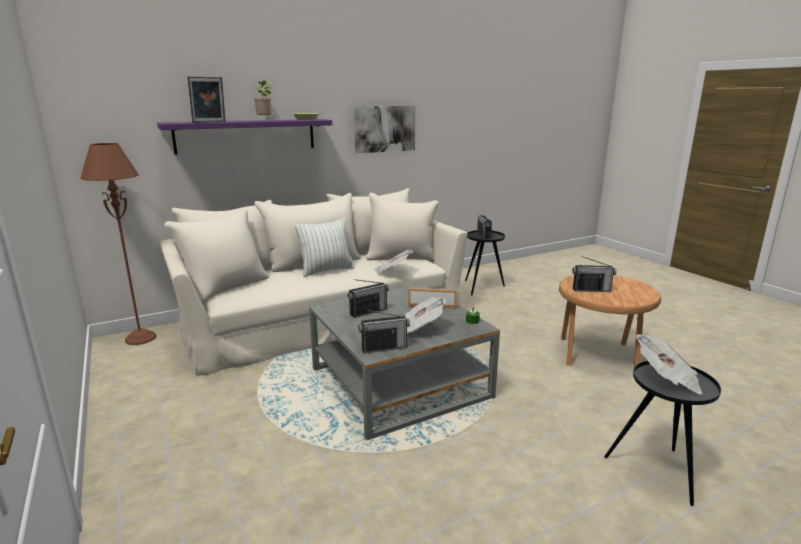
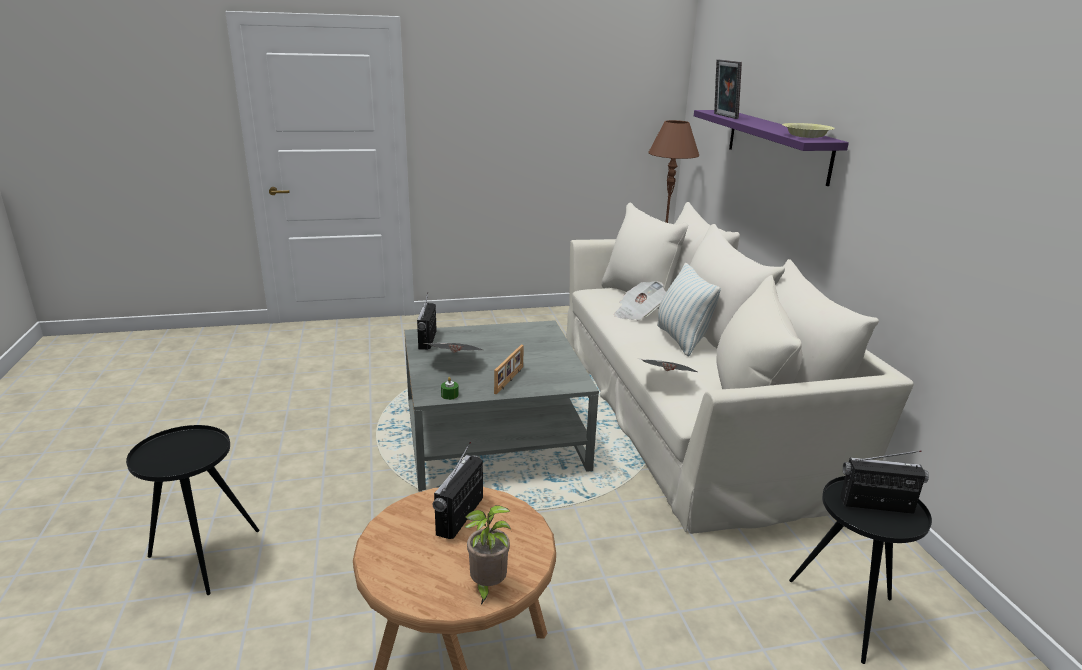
camera: 105 degrees right, 5 degrees up
potted plant [254,81,273,117] -> potted plant moved to [464,505,511,605]
radio [347,279,389,318] -> none
picture [354,106,415,153] -> none
newspaper [636,334,702,394] -> newspaper moved to [614,281,666,321]

